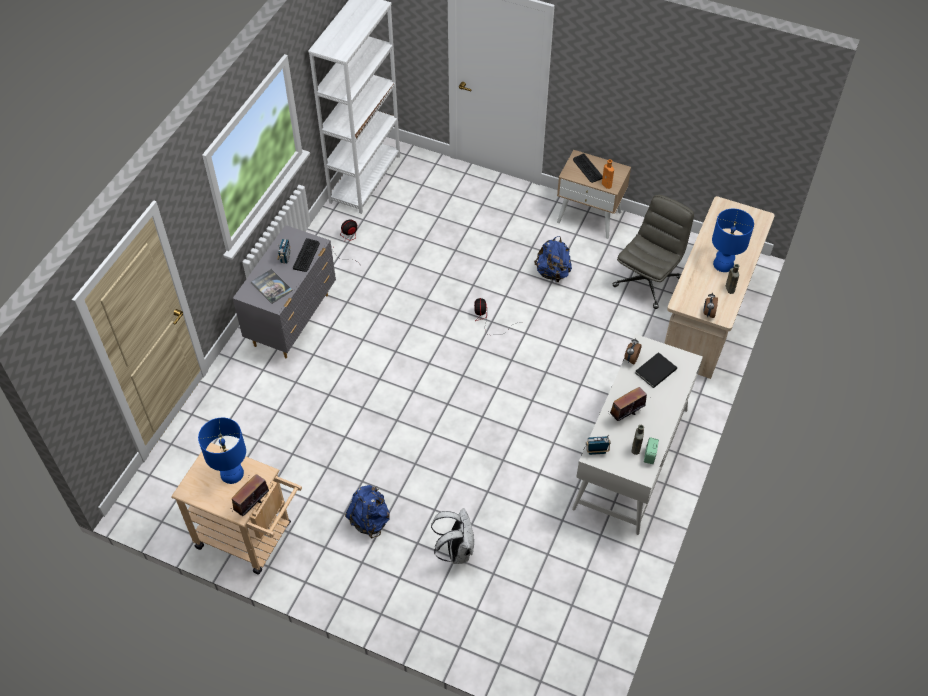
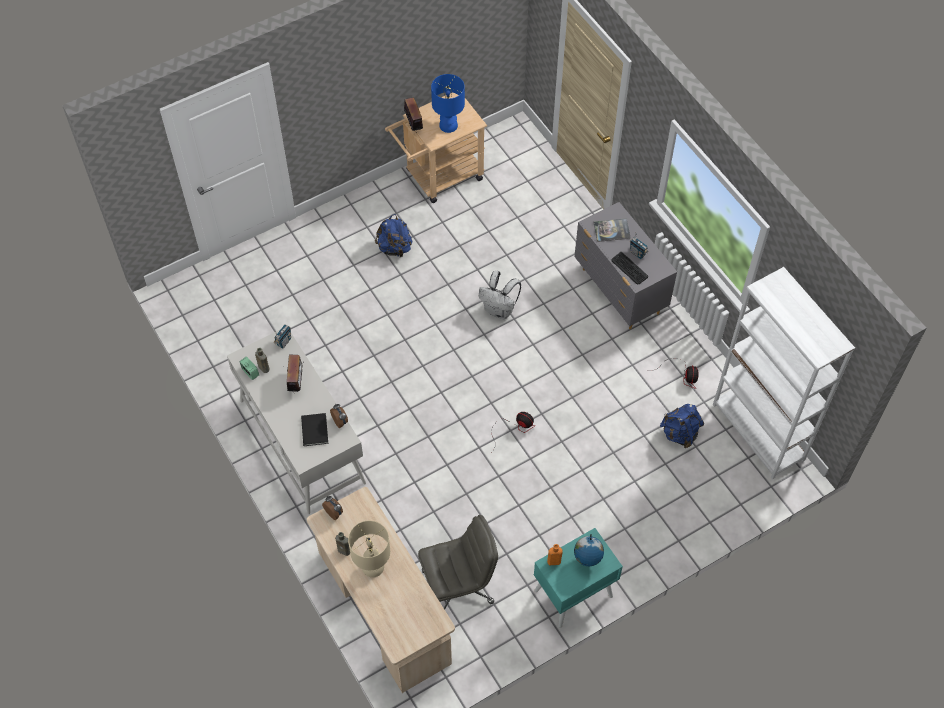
camera: 125 degrees right, 5 degrees up
white backpack [431,508,474,564] -> white backpack moved to [479,271,521,320]
blue backpack [534,236,572,282] -> blue backpack moved to [660,404,704,448]
beige nightstand [557,150,631,239] -> turquoise nightstand [534,528,623,628]
keyboard [573,154,603,183] -> globe [574,534,604,566]
grey office chair [613,195,694,309] -> grey office chair turned 90 degrees counterclockwise [418,515,498,610]
blue table lamp [712,209,754,272] -> beige table lamp [348,521,390,578]

